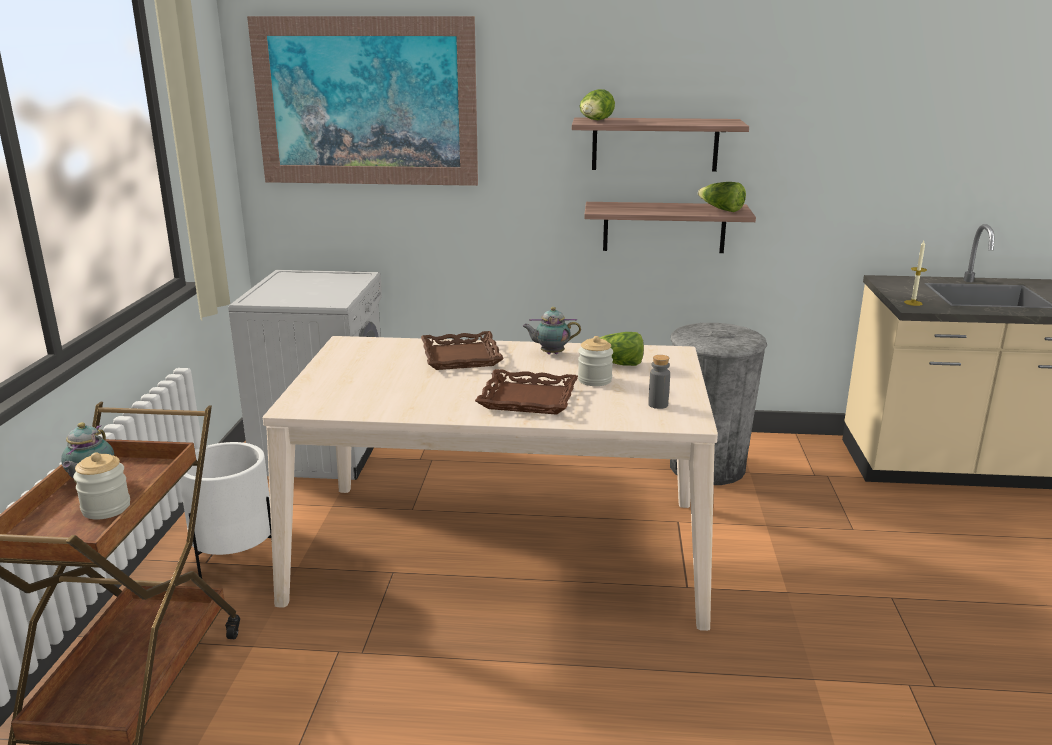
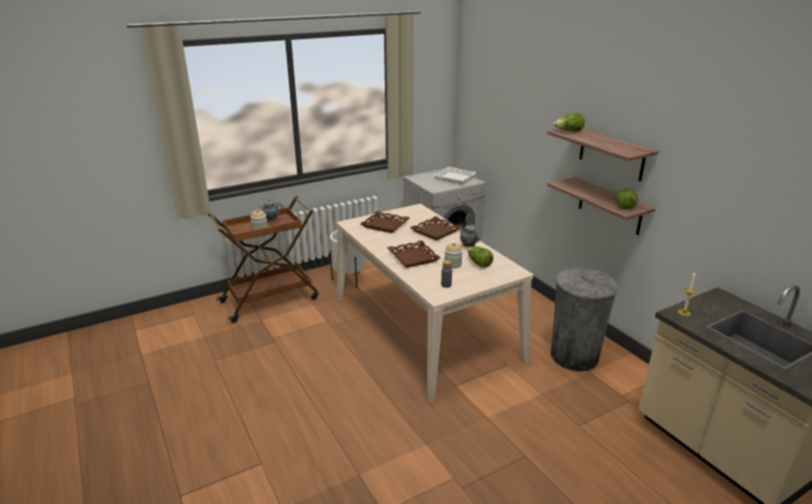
camera: 55 degrees right, 5 degrees up
picture [247,16,478,186] -> none
none -> brown tray [360,211,409,233]
none -> white tray [434,167,477,184]

